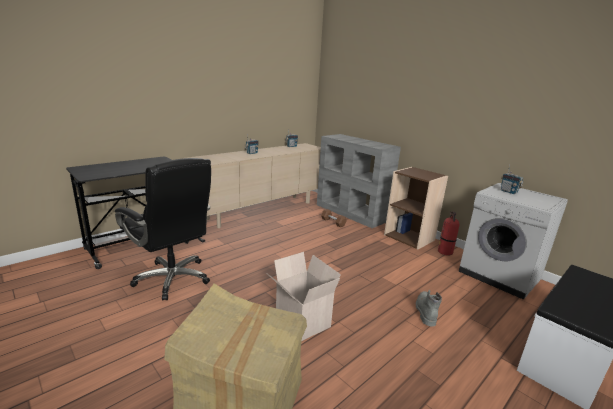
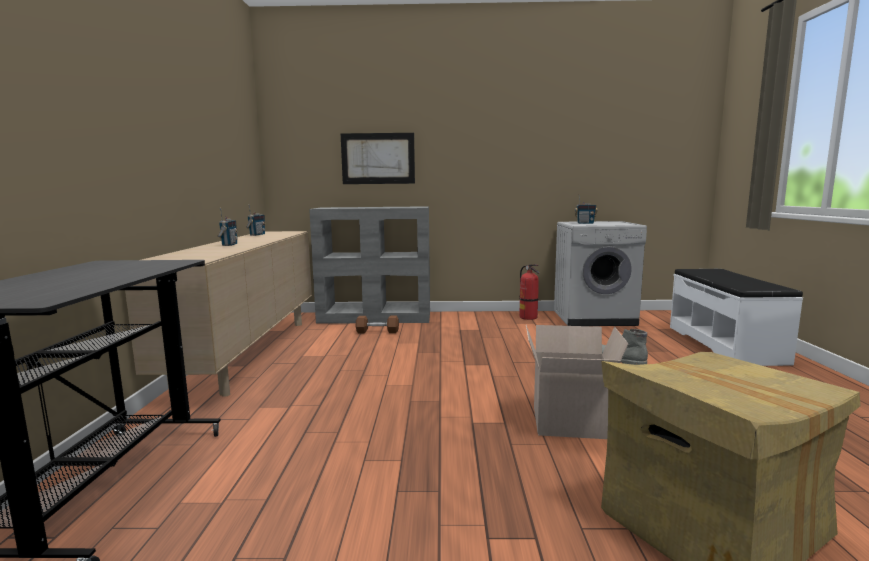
camera: 45 degrees left, 10 degrees down
black office chair [115,158,211,300] -> none
brown bookcase [384,167,448,249] -> none
none -> picture [341,133,415,184]

